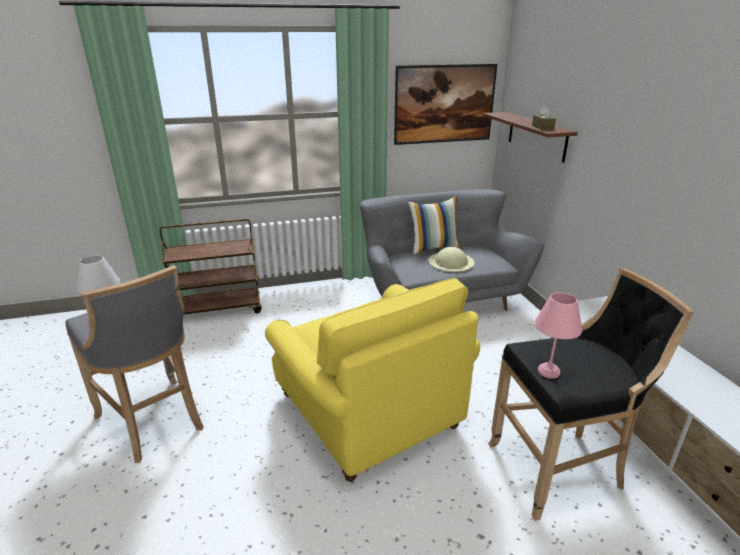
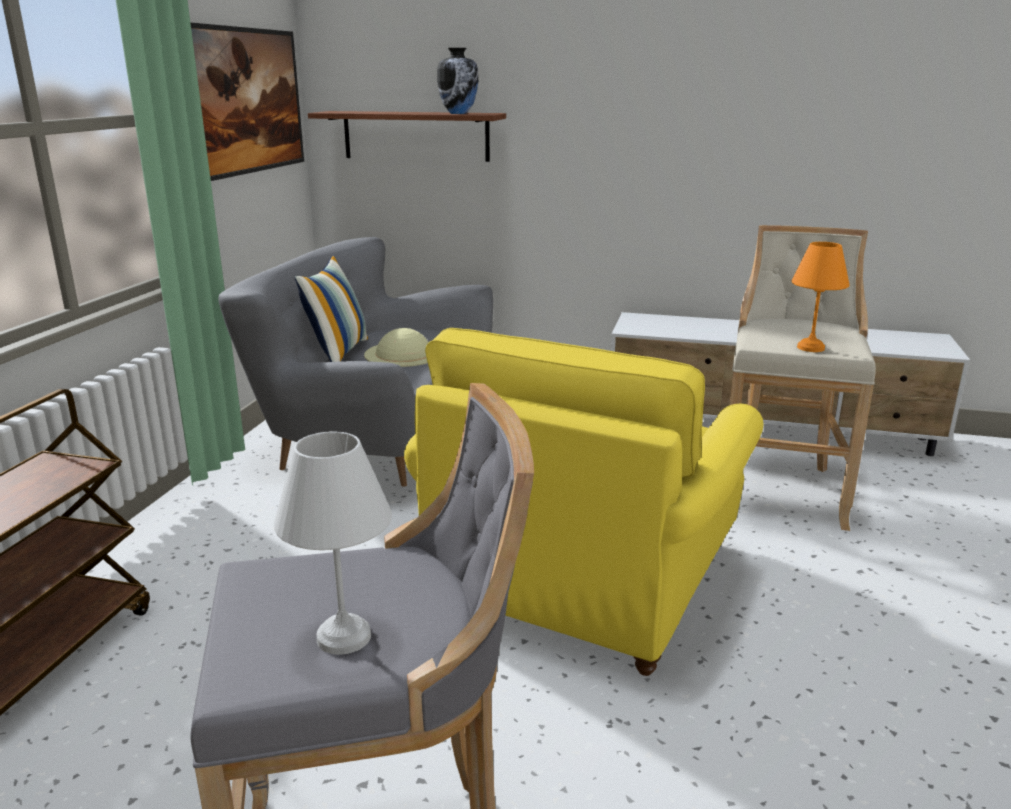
camera: 60 degrees left, 5 degrees down
yellow armchair [265,278,480,482] -> yellow armchair turned 120 degrees clockwise [404,328,763,676]
black stool [488,268,694,521] -> beige stool [730,225,876,531]
brown tissue box [532,106,556,130] -> vase [437,48,478,114]
pink table lamp [534,292,583,379] -> orange table lamp [792,242,850,352]

